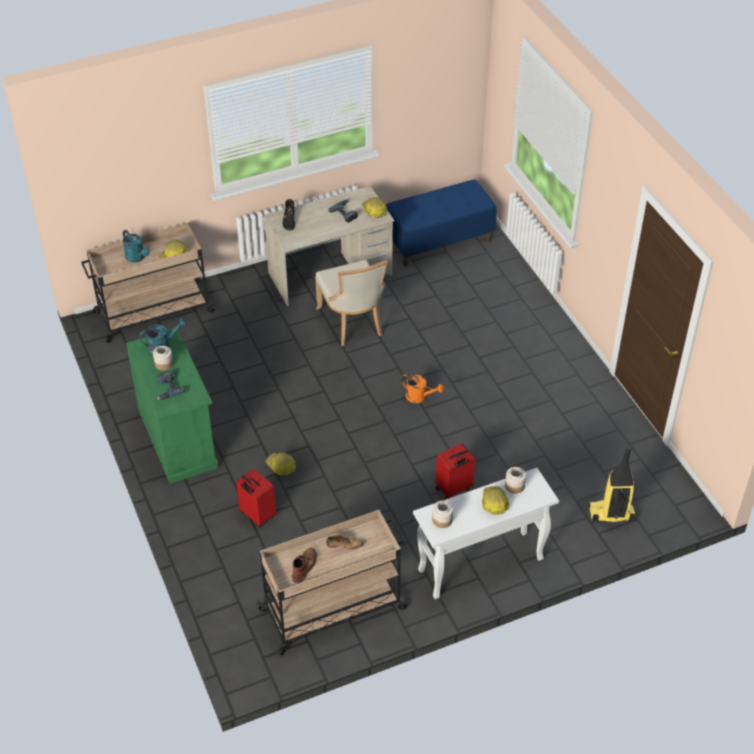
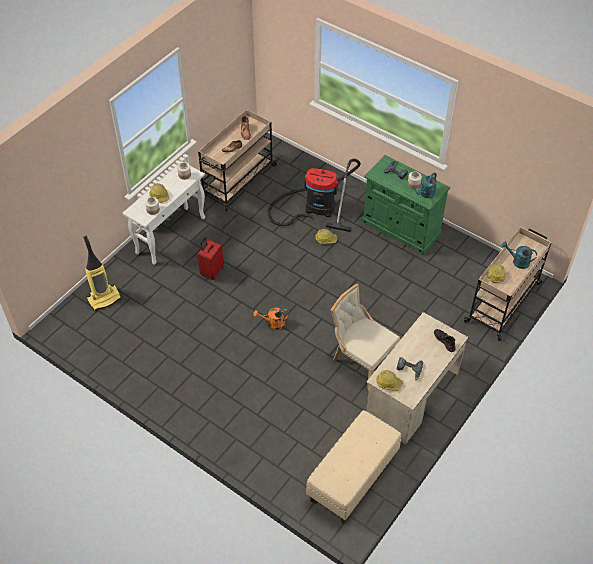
camera: 150 degrees right, 5 degrees up
red suitcase [236,469,276,527] -> vacuum cleaner [268,159,361,232]
blue bench [385,180,497,267] -> beige bench [306,410,401,523]

